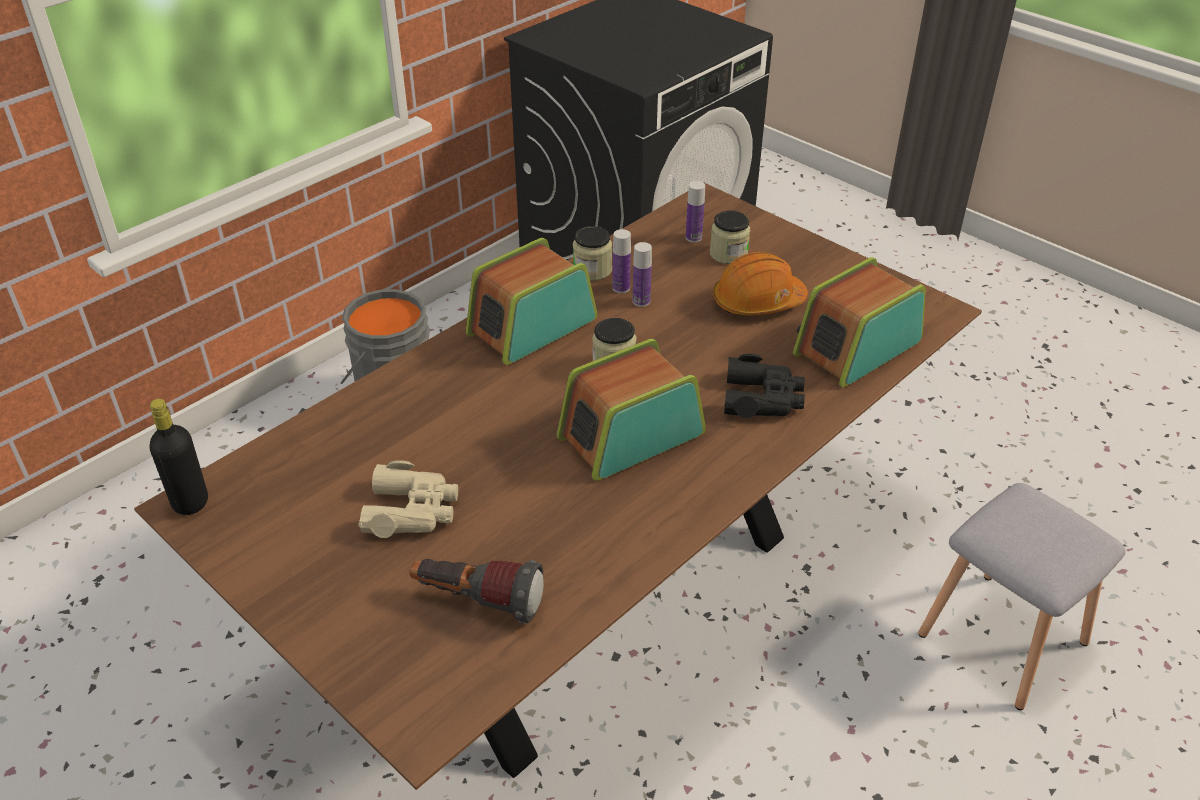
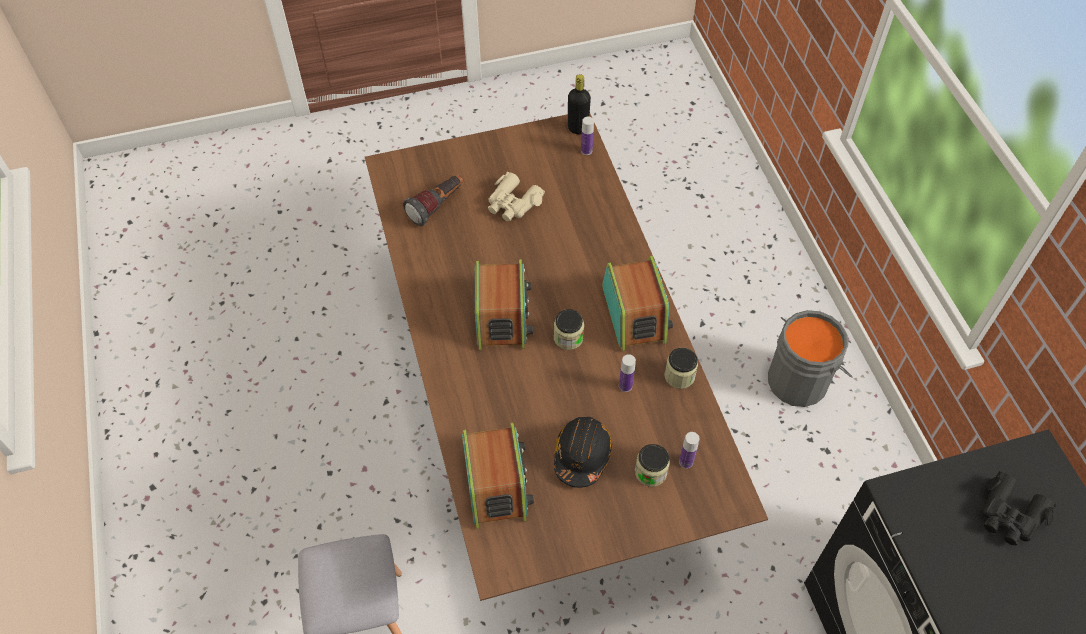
camera: 120 degrees right, 15 degrees up
bottle [612,229,631,293] -> bottle moved to [581,117,594,155]
orange hard hat [713,252,808,315] -> black hard hat [554,417,613,488]
black binoculars [724,354,805,418] -> black binoculars moved to [981,471,1056,546]

